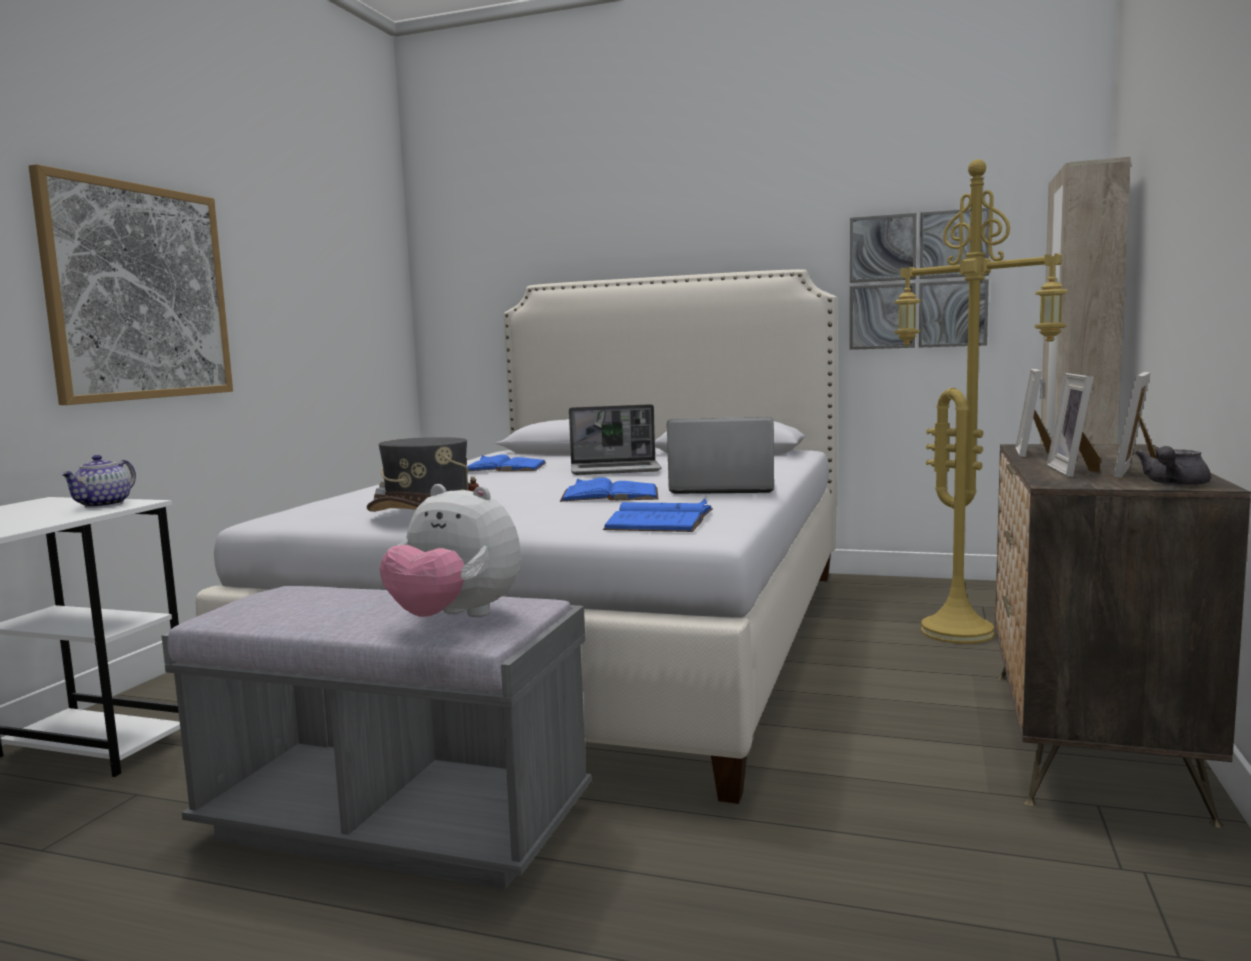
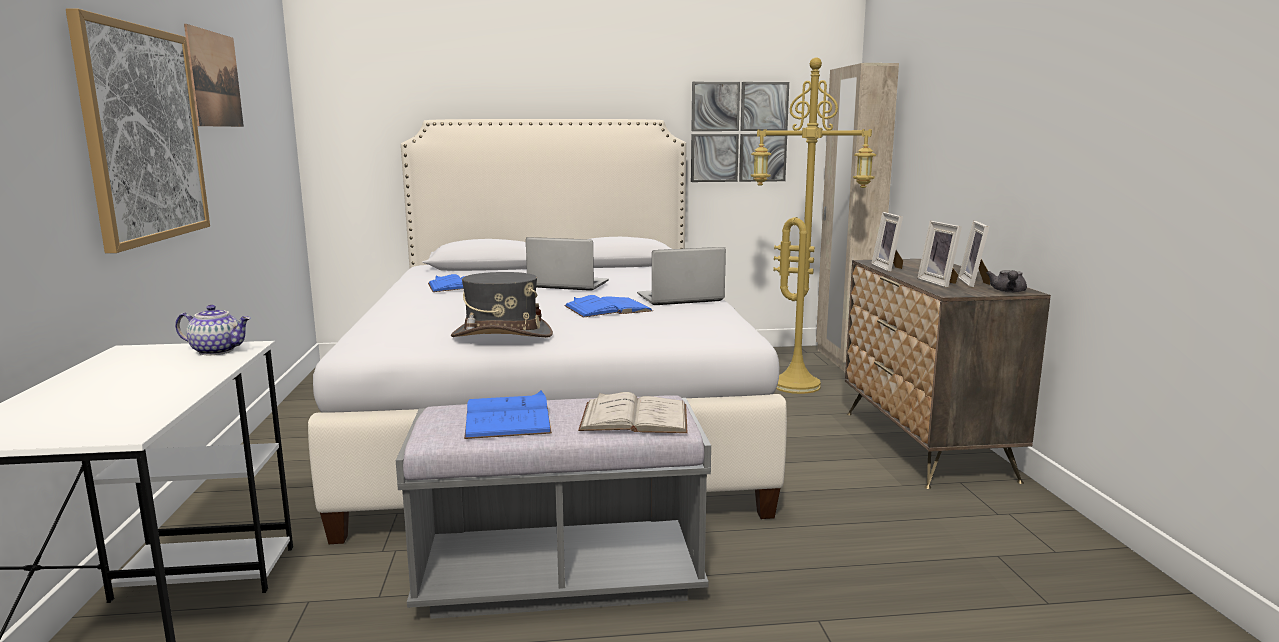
camera: 25 degrees left, 5 degrees up
teapot [60,455,136,508] -> teapot turned 75 degrees counterclockwise [175,305,251,355]
plush toy [380,484,521,617] -> white book [578,392,688,433]
laptop [569,404,662,475] -> laptop turned 135 degrees counterclockwise [526,237,609,291]
blue book [603,499,713,532] -> blue book moved to [464,391,552,439]
none -> picture [184,24,244,127]

